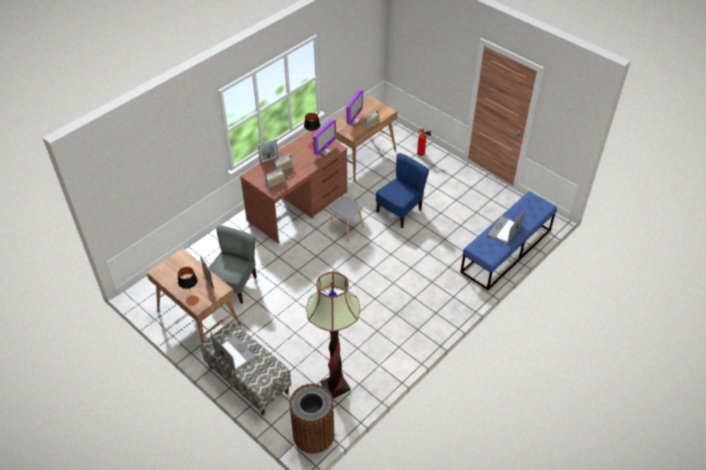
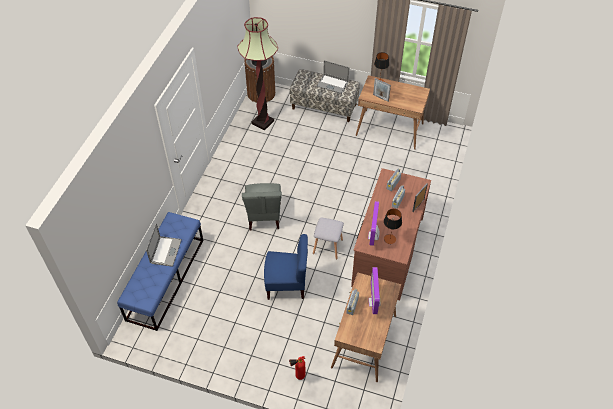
camera: 155 degrees right, 5 degrees up
grey chair [208,225,257,304] -> grey chair moved to [242,183,282,231]
blue chair [376,153,429,228] -> blue chair turned 105 degrees counterclockwise [264,234,308,300]

